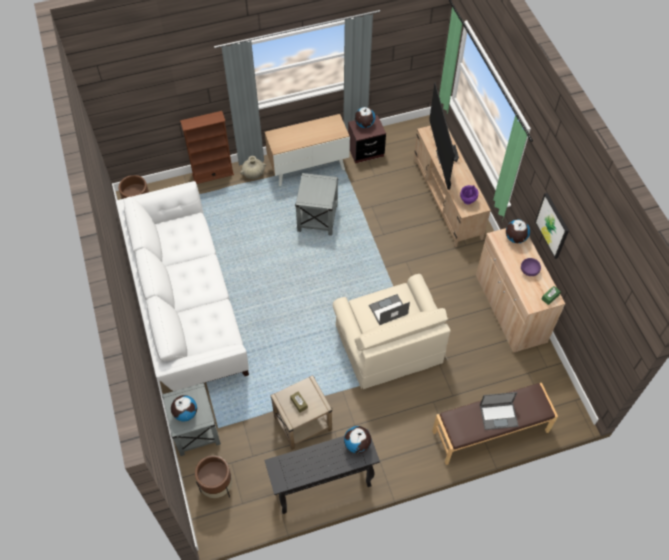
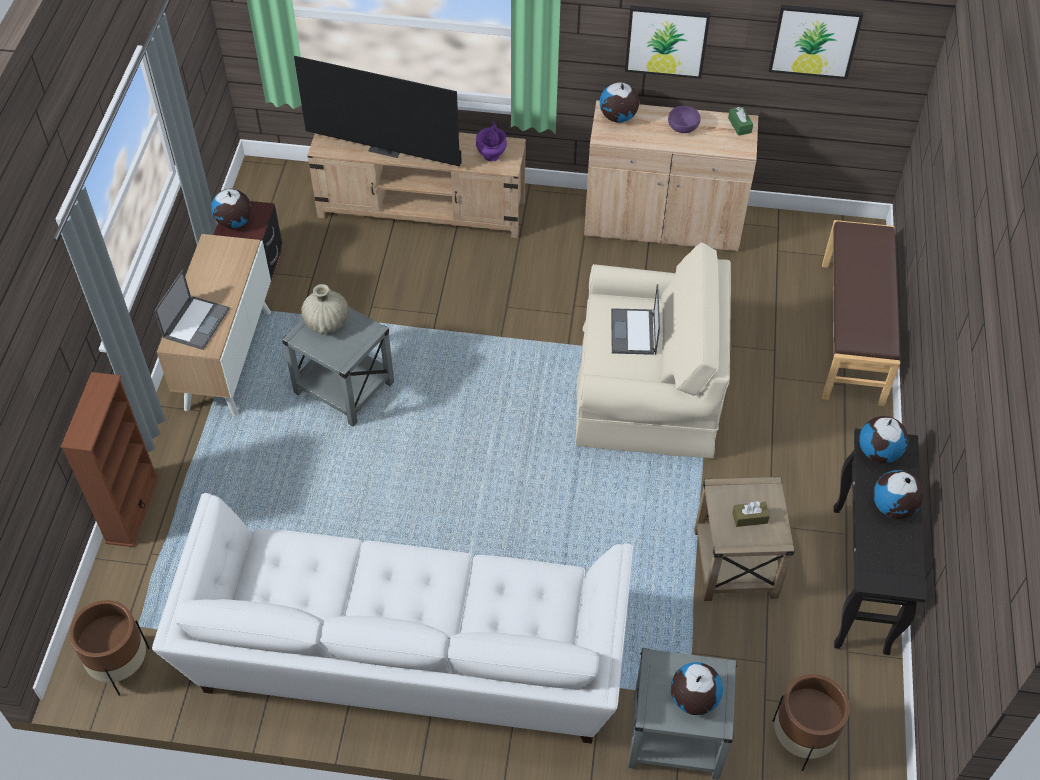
camera: 65 degrees left, 5 degrees down
beige vase [240,156,266,179] -> beige vase moved to [301,284,349,334]
laptop [480,392,518,430] -> laptop moved to [154,269,230,350]
none -> picture [769,5,863,79]
none -> globe [873,470,924,519]

